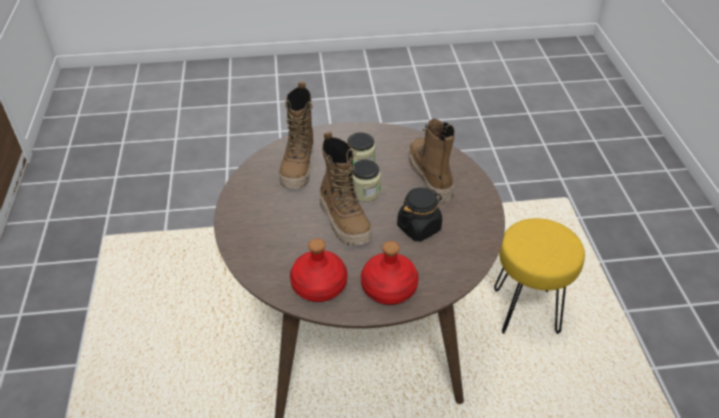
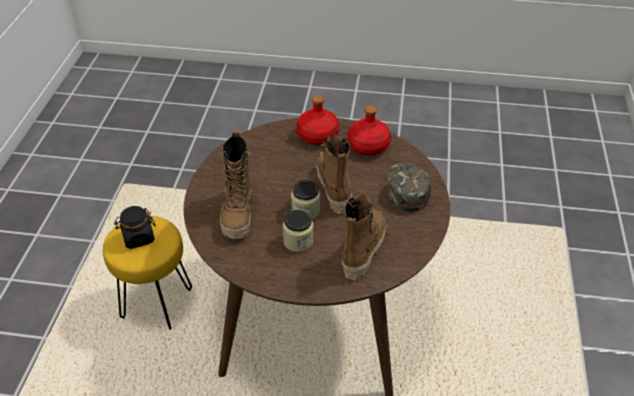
camera: 165 degrees left, 0 degrees up
black jar [397,187,442,242] -> black jar moved to [114,206,156,249]
none -> green cap [387,162,431,212]

